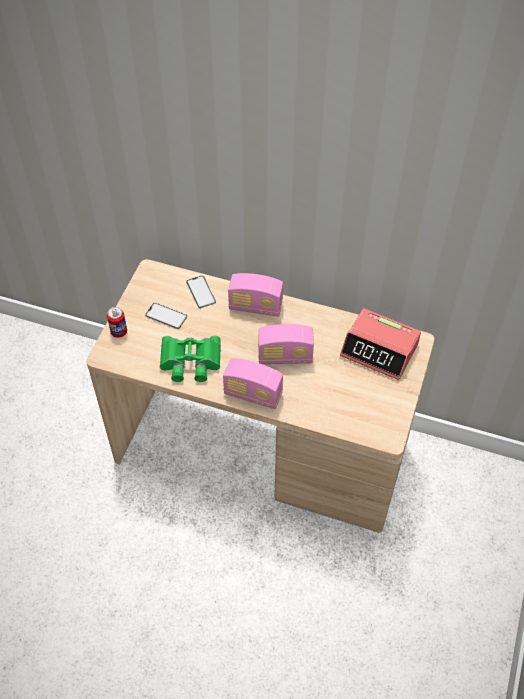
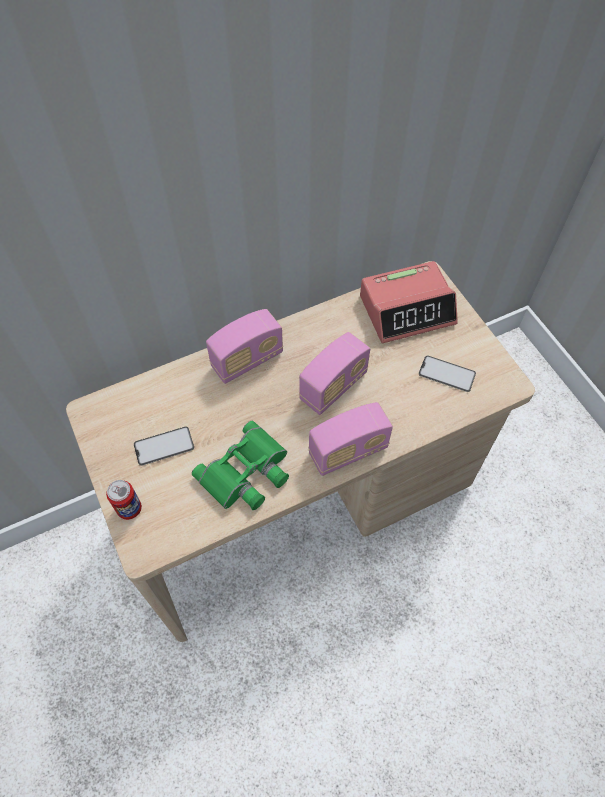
camera: 45 degrees left, 5 degrees up
phone [186,276,216,308] -> phone moved to [419,355,476,392]

